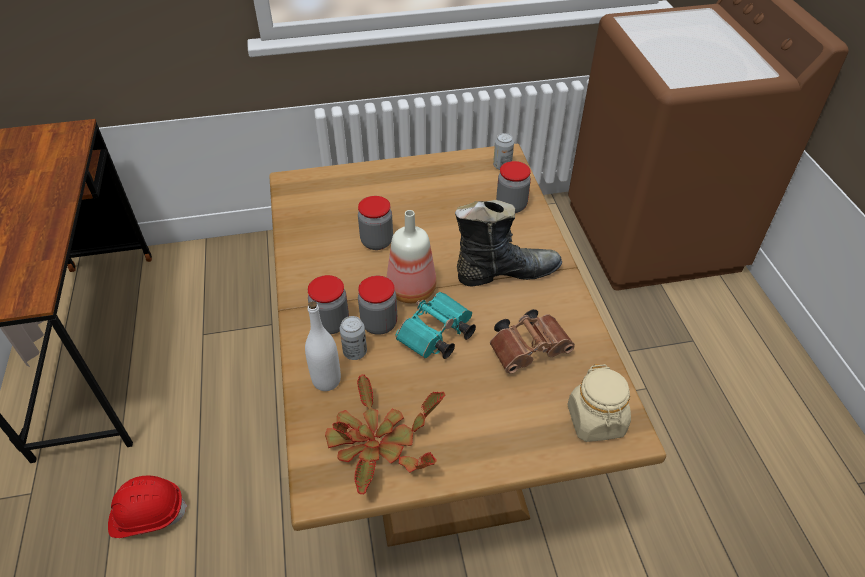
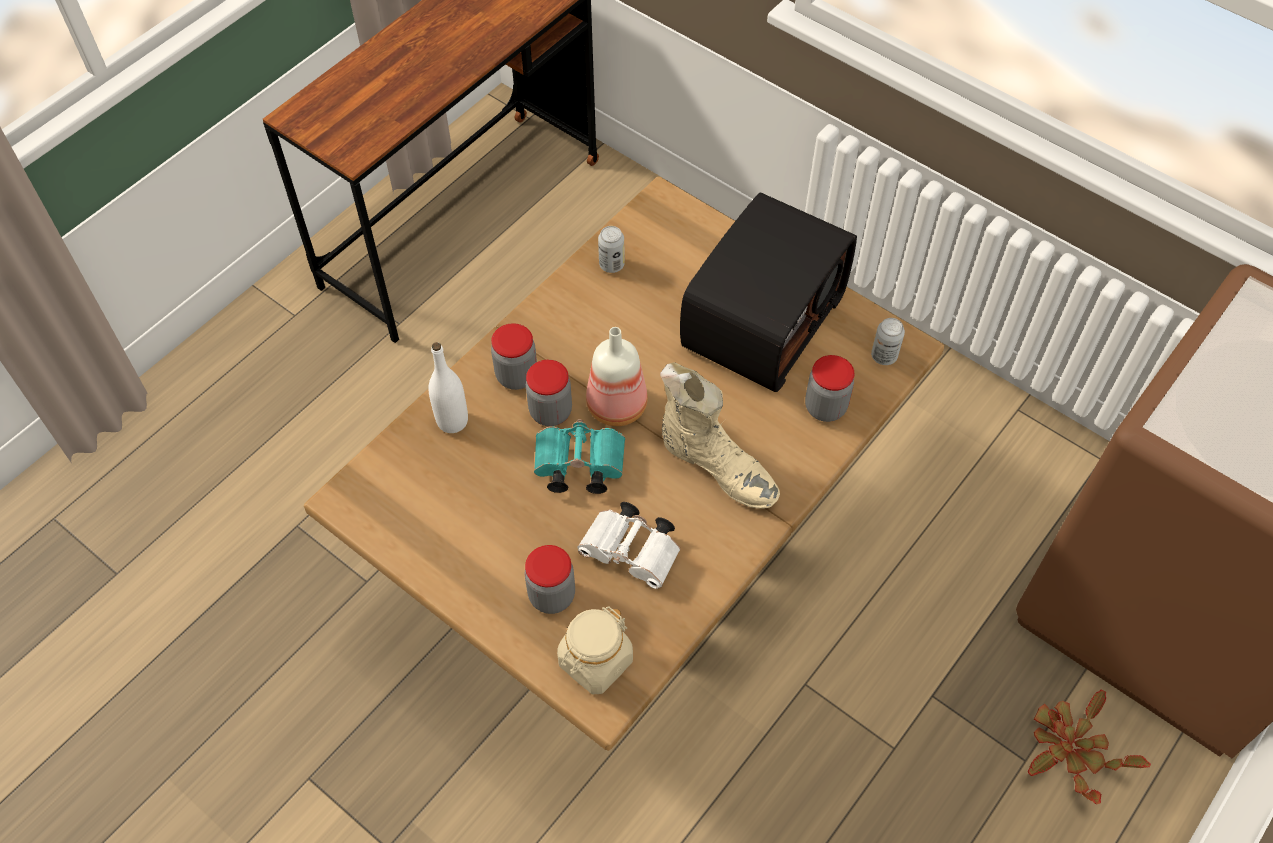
camera: 50 degrees right, 10 degrees up
red hard hat [108,476,188,538] -> none
potted plant [325,375,445,494] -> potted plant moved to [1028,689,1151,804]
can [340,316,367,360] -> can moved to [598,226,625,273]
jar [358,196,393,250] -> jar moved to [525,545,575,614]
black boot [455,200,562,286] -> beige boot [660,362,780,509]
brown binoculars [490,309,575,374] -> white binoculars [577,502,681,589]
none -> radio [680,192,857,392]

